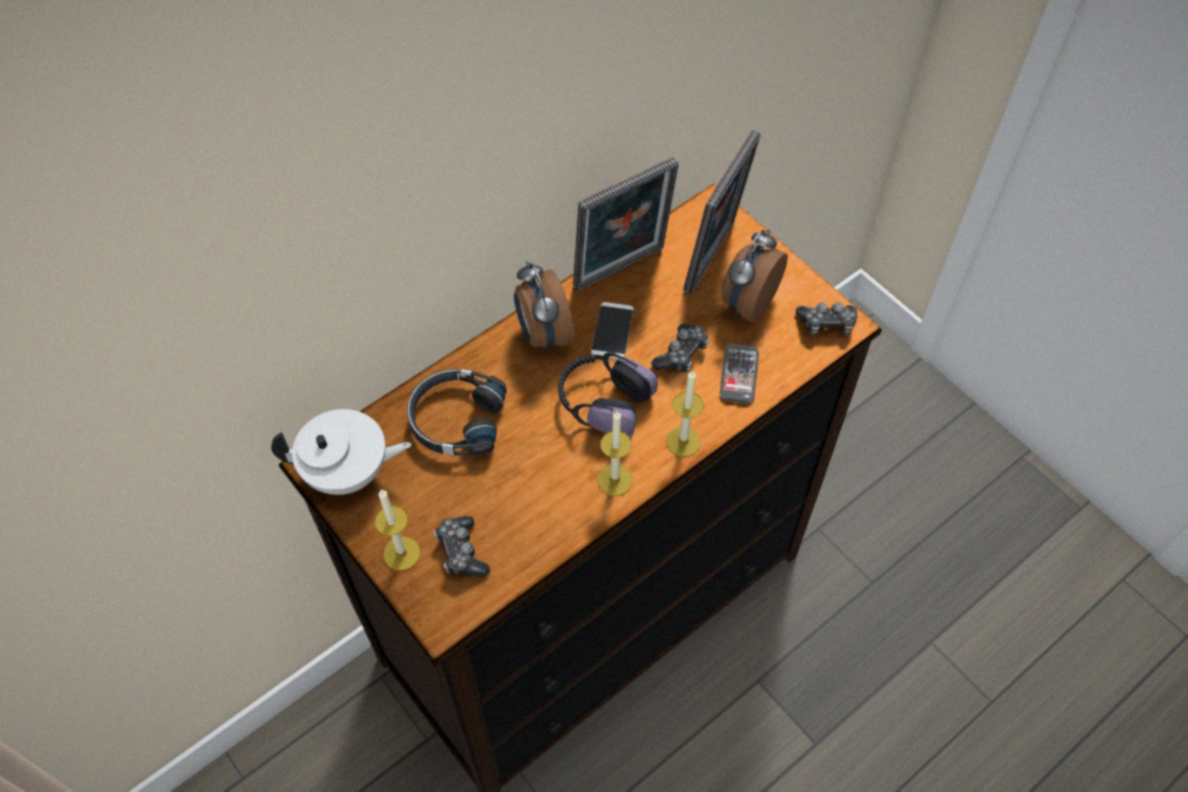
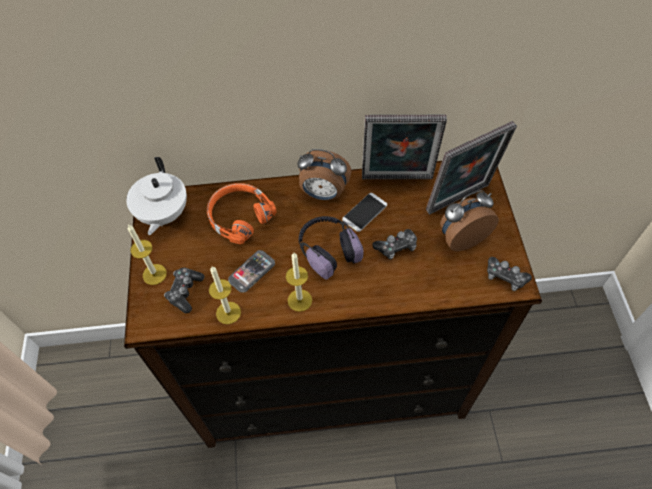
camera: 35 degrees right, 0 degrees up
white teapot [271,409,411,495] -> white teapot turned 60 degrees clockwise [126,157,187,235]
black headphones [407,369,507,456] -> orange headphones [207,183,277,244]
alarm clock [514,261,574,351] -> alarm clock turned 90 degrees counterclockwise [297,149,351,200]
candle [666,370,704,457] -> candle moved to [209,266,241,324]
phone [720,343,759,404] -> phone moved to [228,250,275,292]

